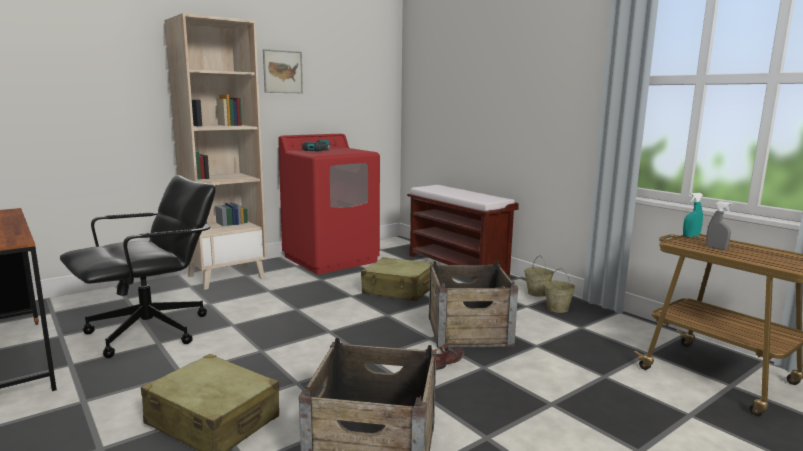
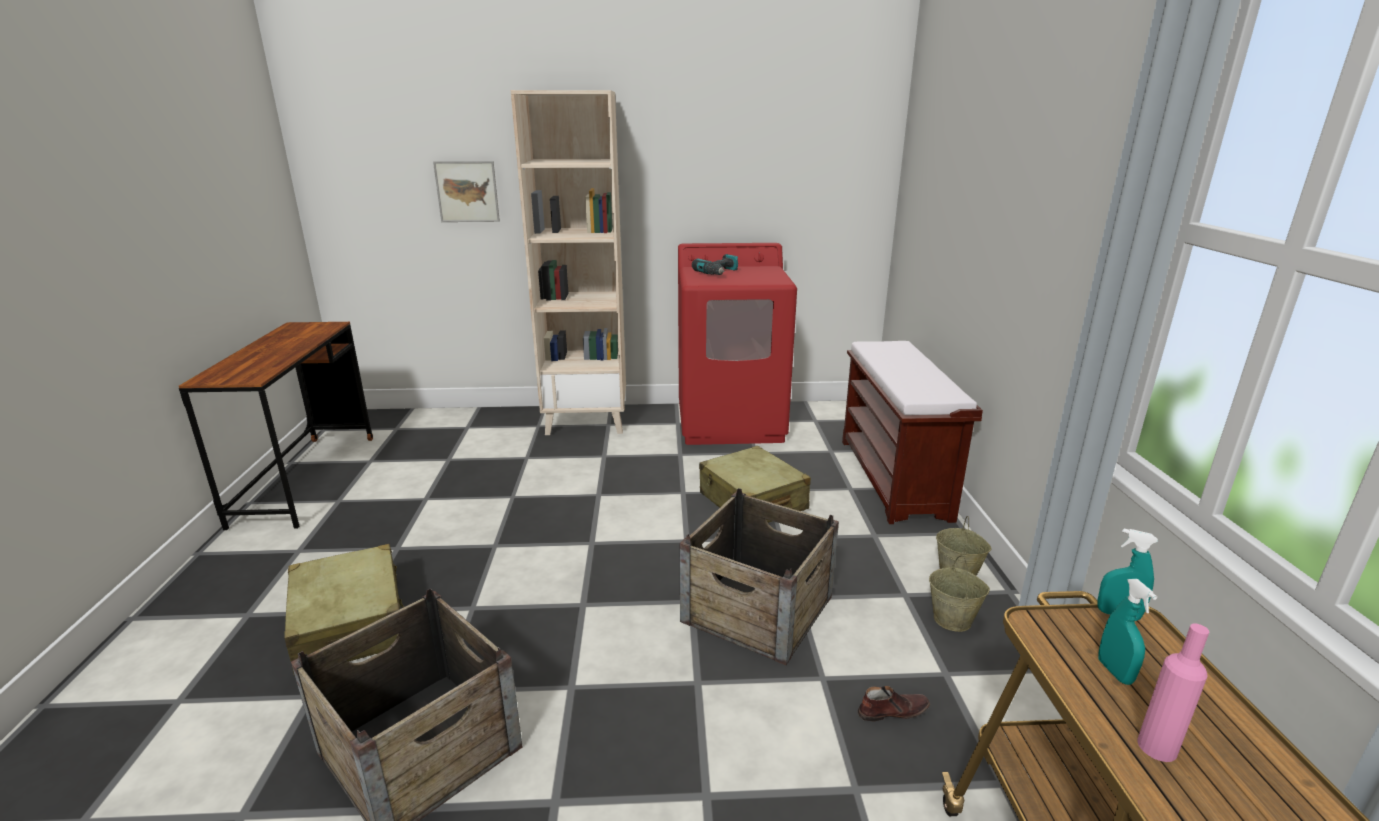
camera: 35 degrees right, 10 degrees up
black office chair [60,175,216,358] -> none
picture [263,49,303,93] -> picture moved to [433,161,500,222]
brown shoe [435,346,464,370] -> brown shoe moved to [858,686,930,722]
grey spray bottle [706,201,733,250] -> turquoise spray bottle [1098,579,1157,685]
none -> pink bottle [1138,623,1209,762]

